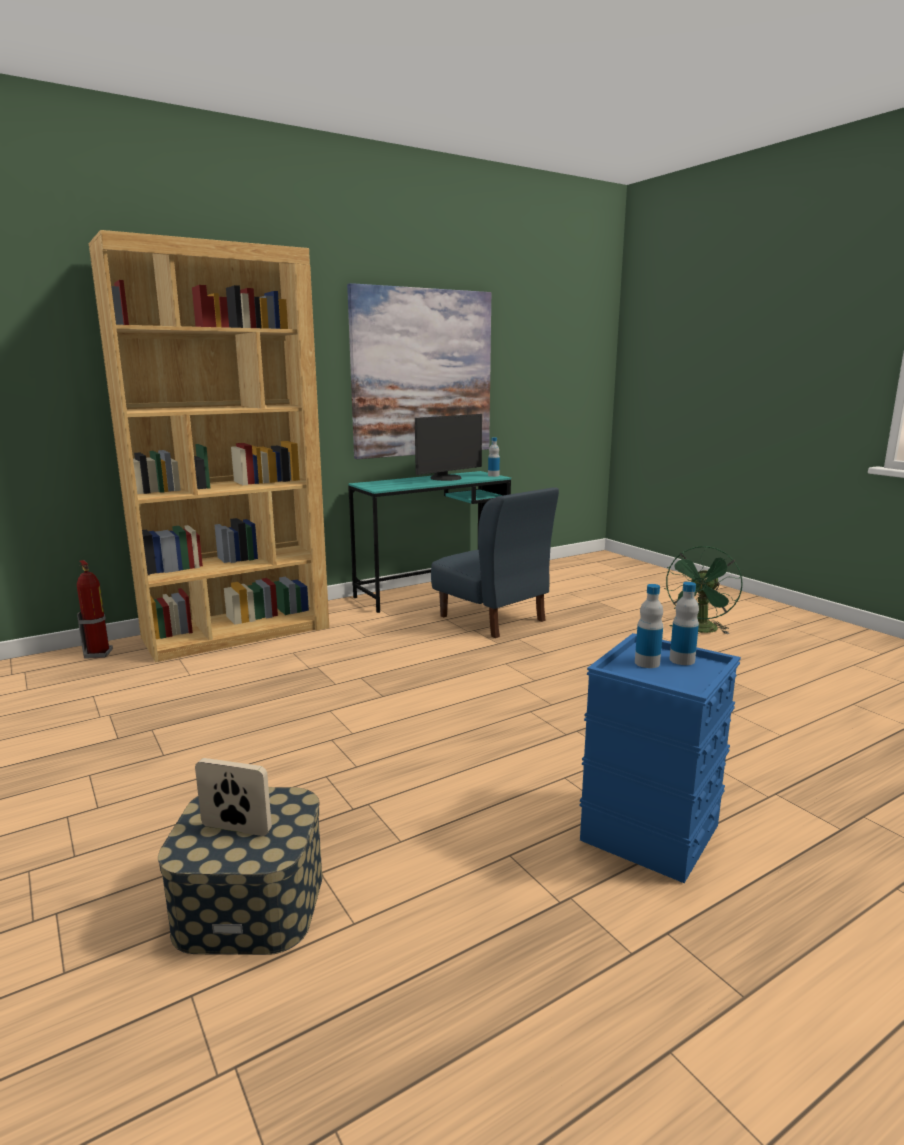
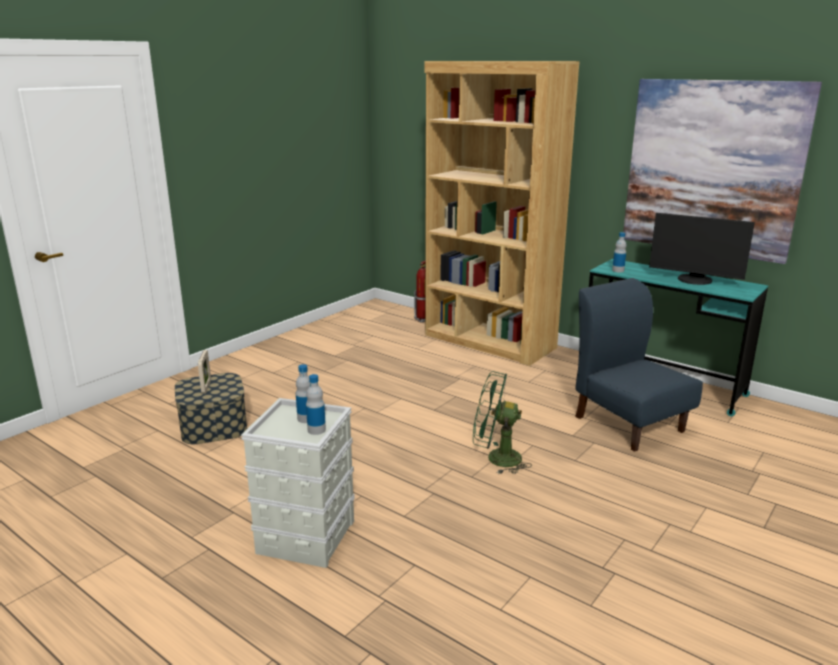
camera: 70 degrees right, 5 degrees up
blue chair [431,487,559,638] -> blue chair turned 120 degrees clockwise [575,278,703,452]
bottle [488,437,500,477] -> bottle moved to [612,232,627,272]
blue storage box [579,633,741,883] -> grey storage box [241,398,355,568]
green fan [664,546,743,634] -> green fan moved to [473,371,532,474]

